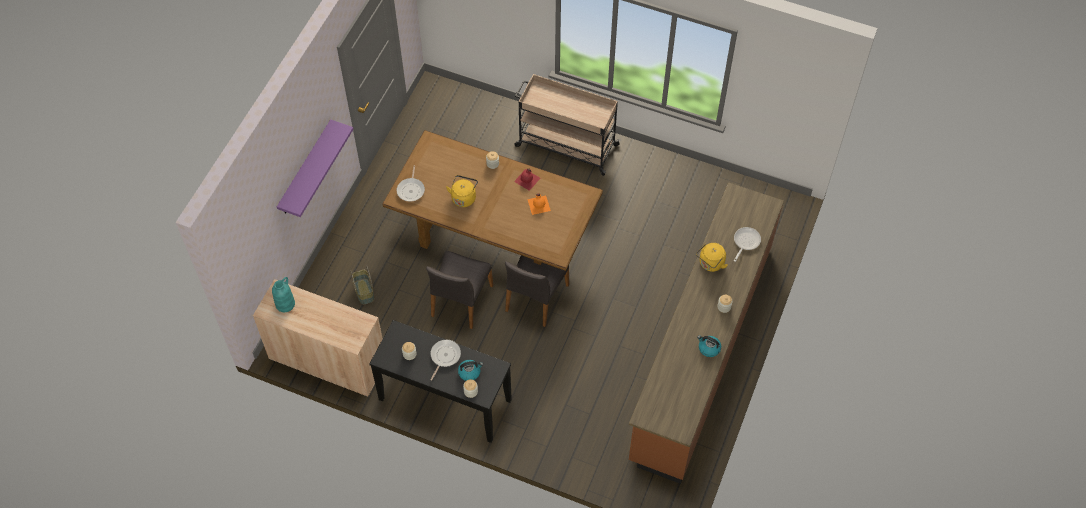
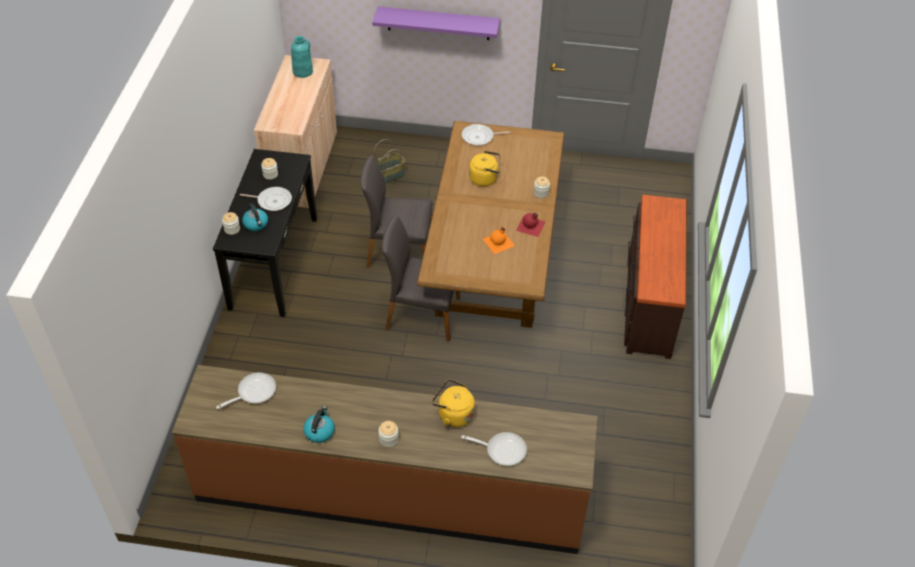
camera: 75 degrees right, 10 degrees down
beige cart [515,74,621,176] -> brown dresser [624,195,686,359]
none -> frying pan [216,372,276,409]

